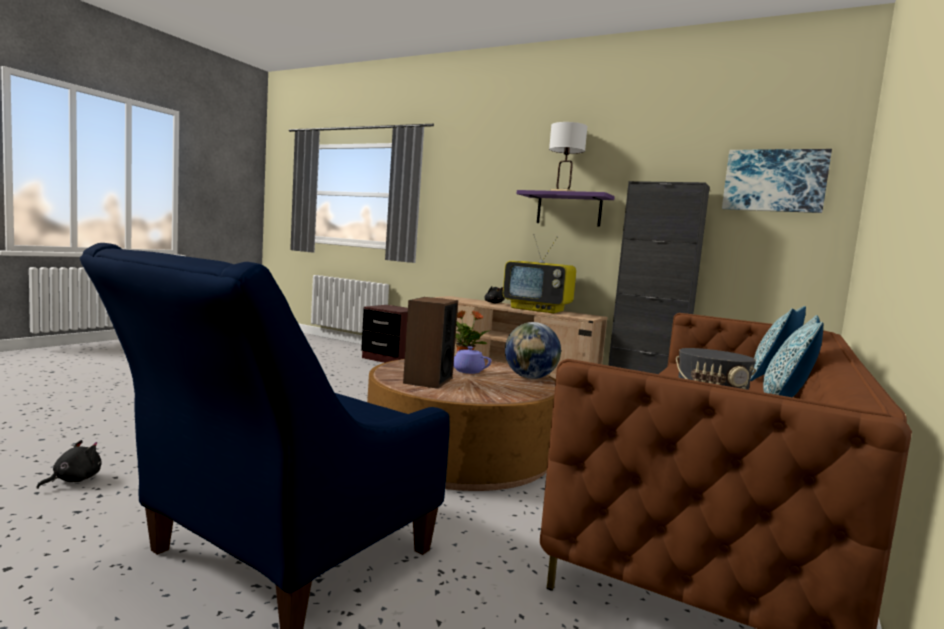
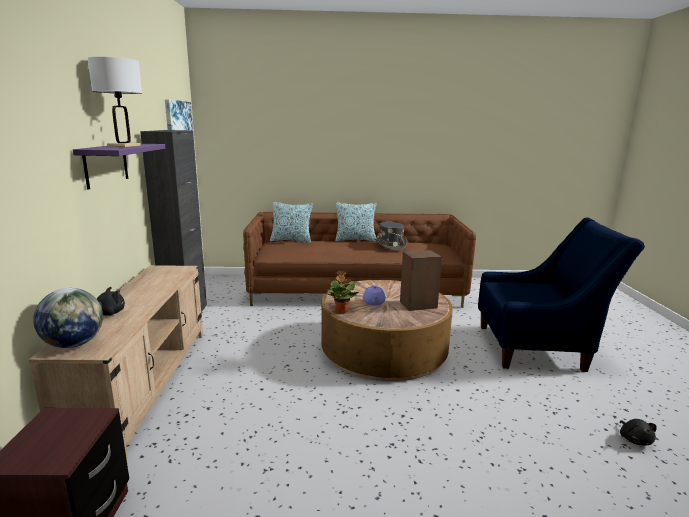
camera: 120 degrees left, 10 degrees up
black plush toy [37,440,102,489] -> black plush toy turned 90 degrees counterclockwise [620,419,656,446]
television [503,234,576,313] -> none
globe [505,322,561,379] -> globe moved to [33,288,103,348]

